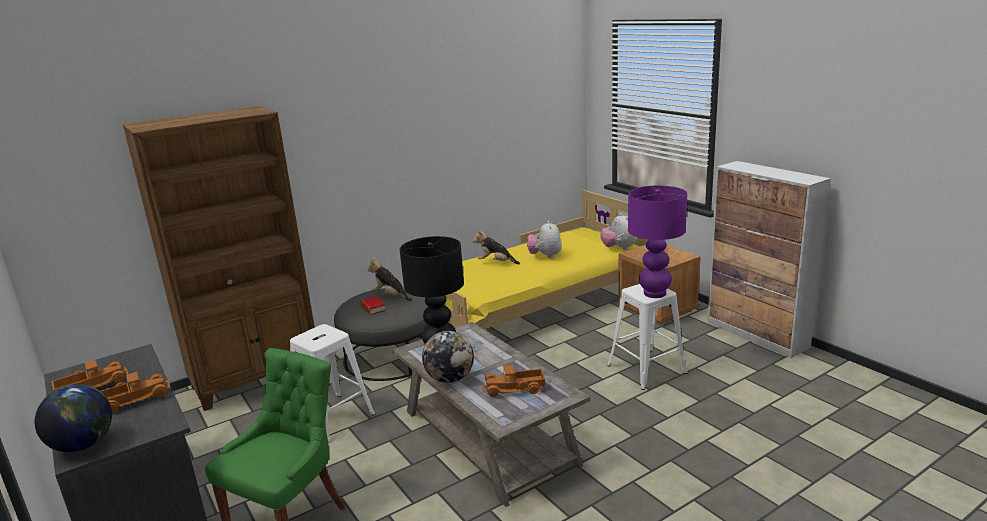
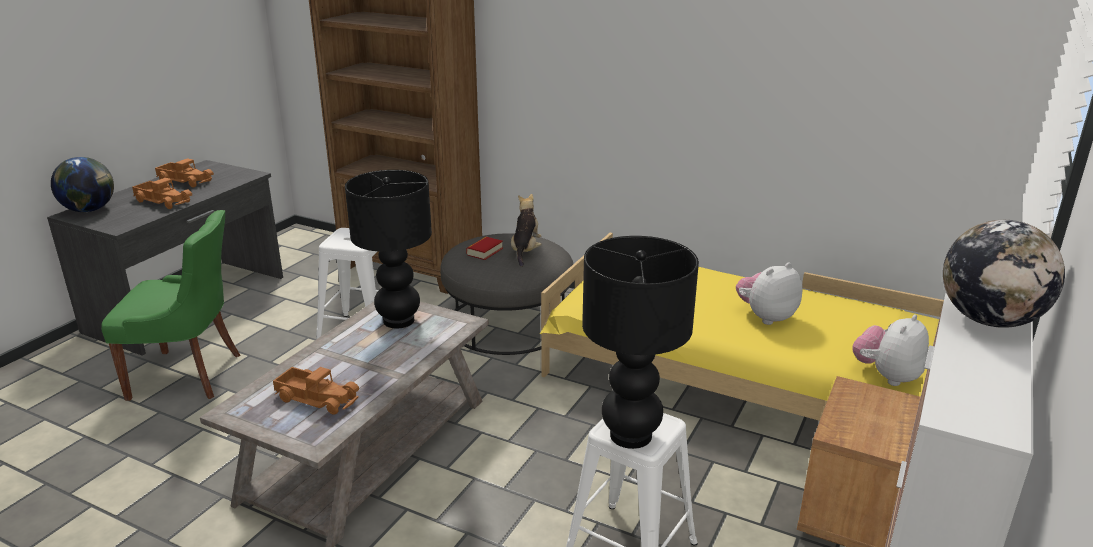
camera: 60 degrees right, 5 degrees up
globe [422,331,474,383] -> globe moved to [943,220,1065,328]
plush toy [473,229,520,264] -> none
toy truck [483,365,546,397] -> toy truck turned 150 degrees clockwise [273,367,359,415]
purple table lamp [628,186,687,298] -> black table lamp [582,236,699,449]

